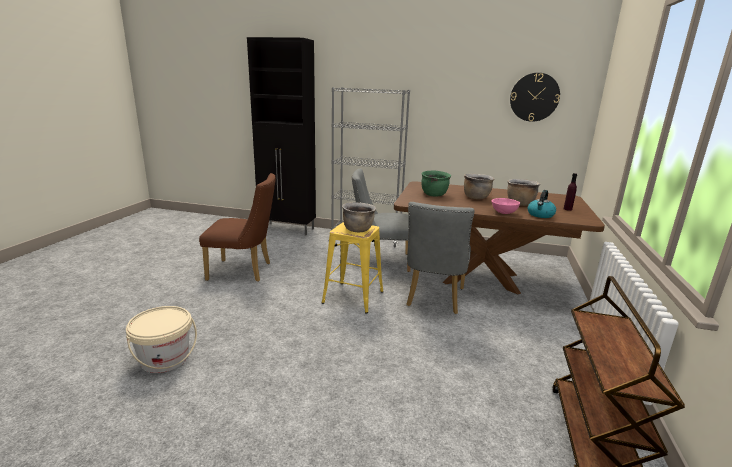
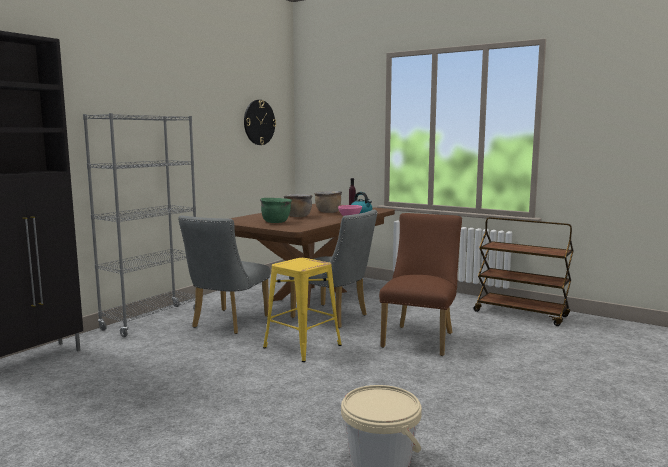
camera: 70 degrees left, 10 degrees down
brown chair [199,173,276,282] -> brown chair moved to [379,213,462,356]
brown cooking pot [342,202,376,232] -> none

